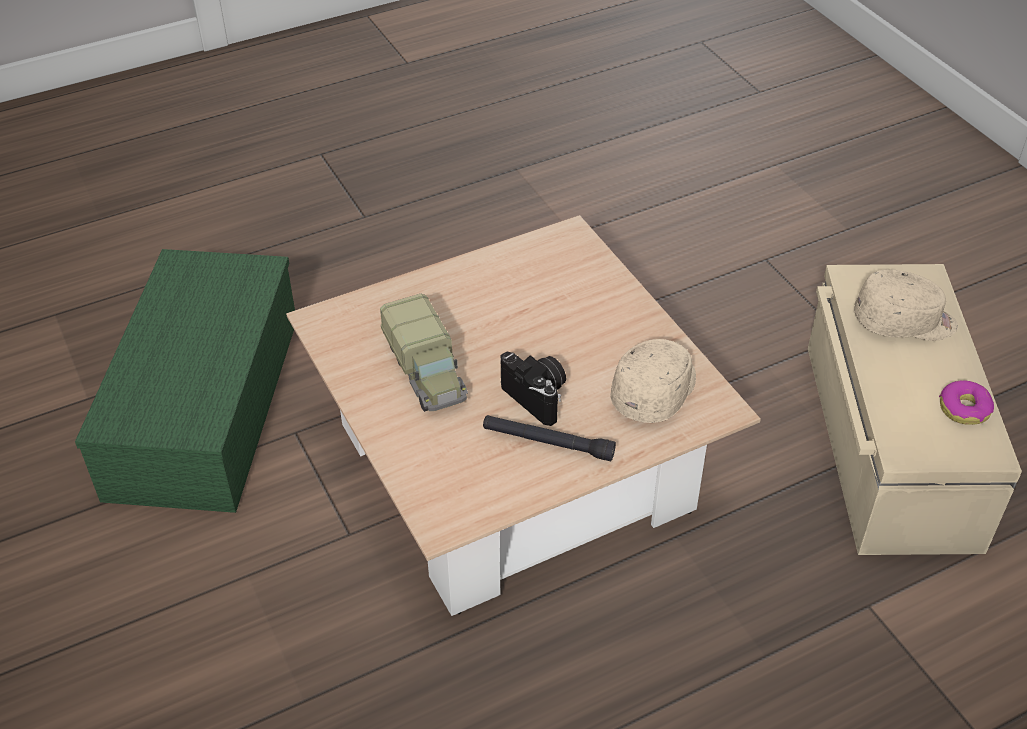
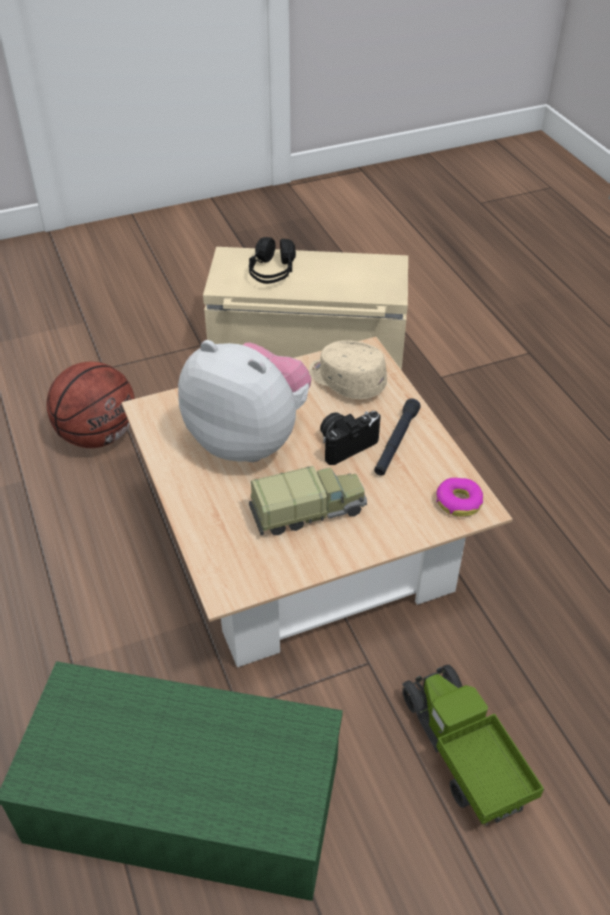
camera: 85 degrees left, 0 degrees up
beige cap [854,269,958,341] -> black headphones [249,237,296,284]
donut [939,380,994,425] -> donut moved to [437,477,483,517]
none -> basketball [46,362,135,448]
none -> plush toy [178,340,311,462]
none -> toy truck [402,665,544,827]

